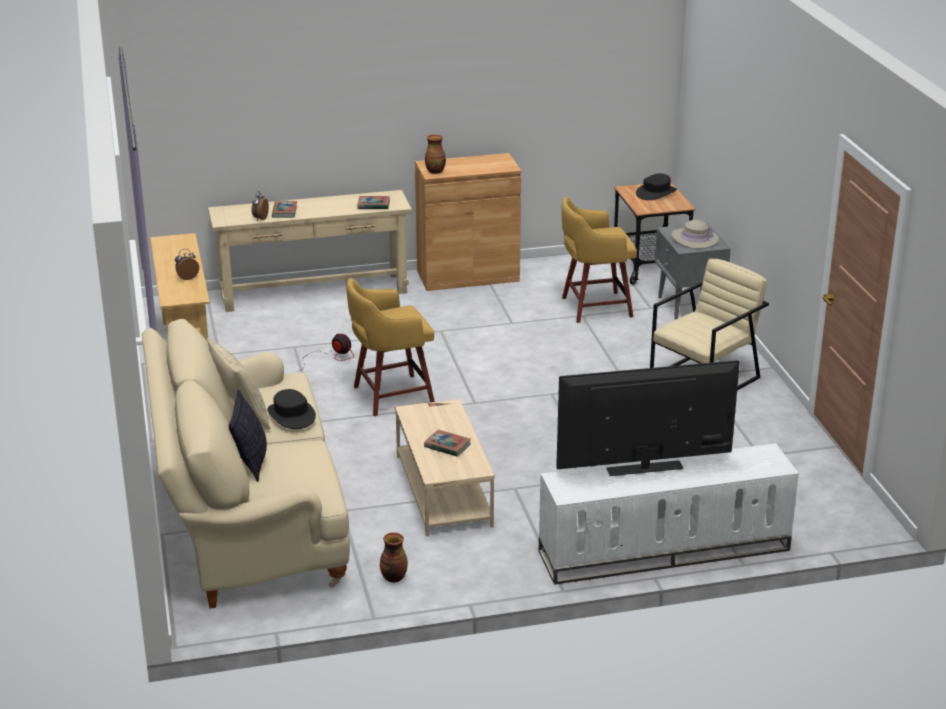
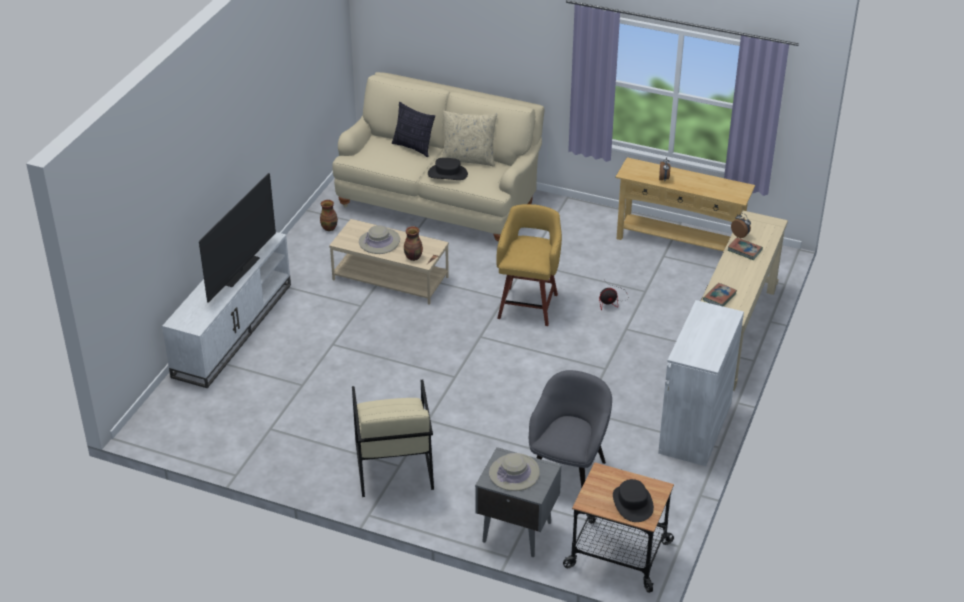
camera: 125 degrees right, 10 degrees up
brown cabinet [415,153,521,291] -> white cabinet [658,300,744,466]
book [424,430,471,457] -> beige hat [359,225,400,254]
vase [425,134,446,174] -> vase moved to [404,227,423,261]
yellow stool [561,197,637,323] -> grey armchair [529,370,612,488]

